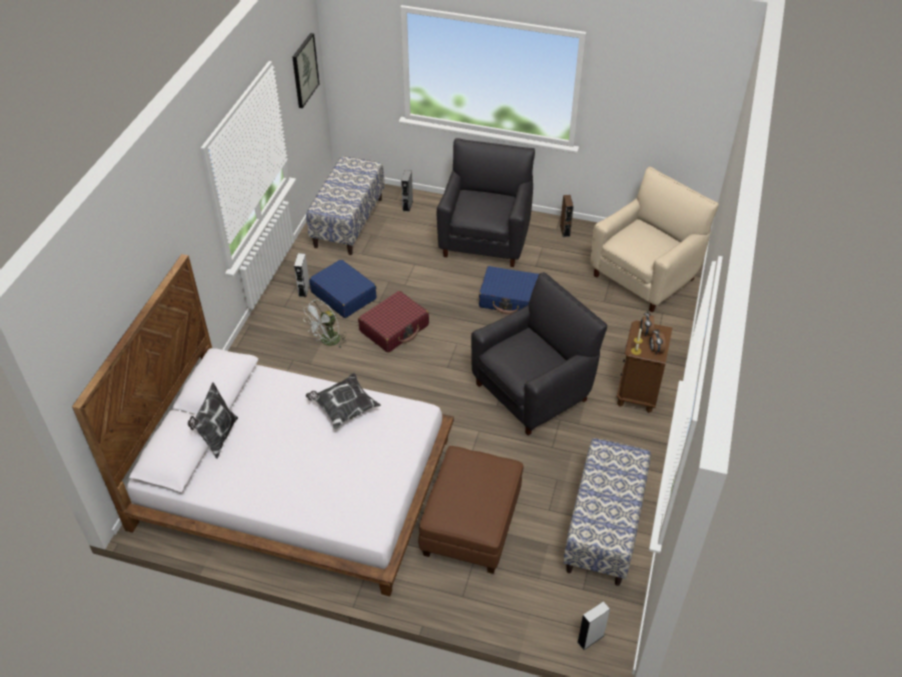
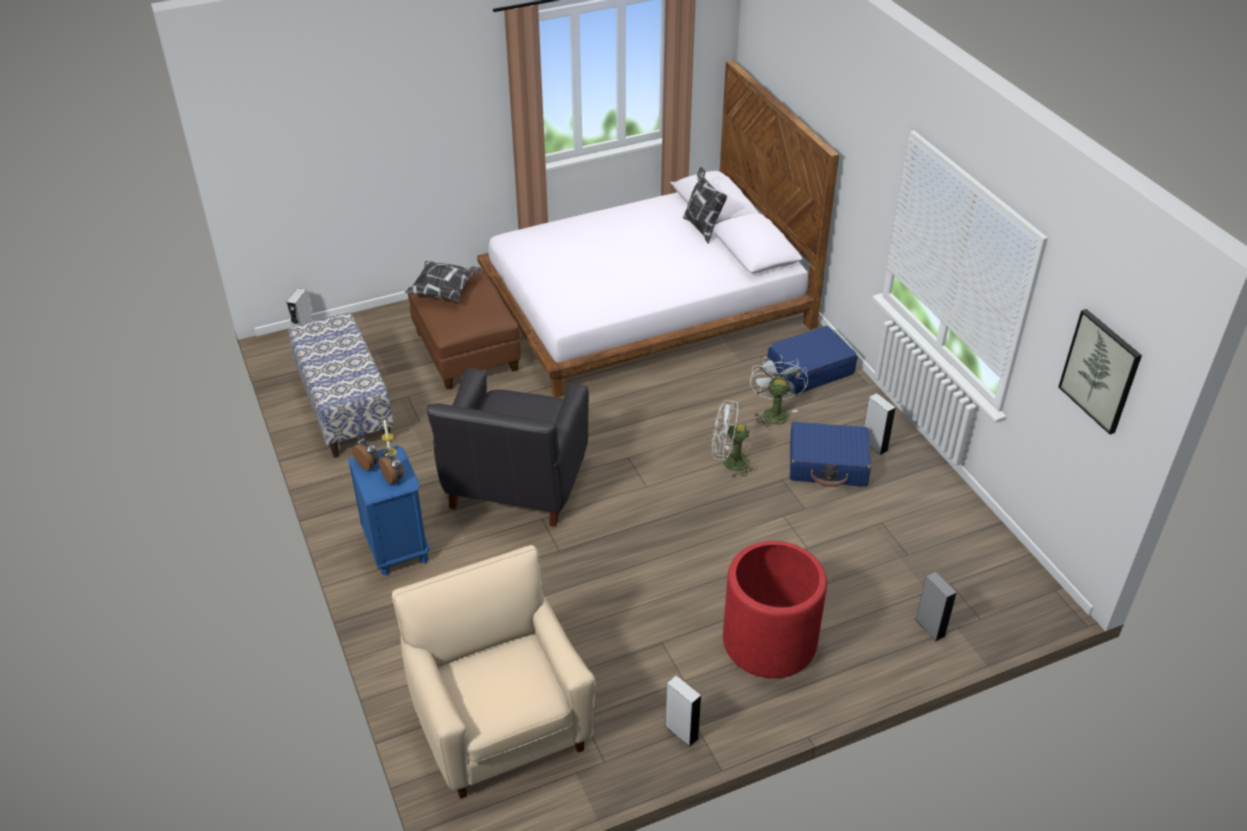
camera: 140 degrees right, 5 degrees down
bench [306,156,385,255] -> none
pillow [306,373,381,429] -> pillow moved to [405,261,482,302]
red suitcase [358,291,429,353] -> white fan [712,400,757,478]
black armchair [437,138,535,267] -> red planter [723,541,827,678]
blue suitcase [479,266,539,314] -> blue suitcase moved to [767,326,858,394]
brown speaker [560,195,574,237] -> grey speaker [665,676,701,747]
beige armchair [591,167,719,312] -> beige armchair turned 150 degrees clockwise [392,545,596,799]
brown nightstand [616,321,672,413] -> blue nightstand [348,446,430,576]

